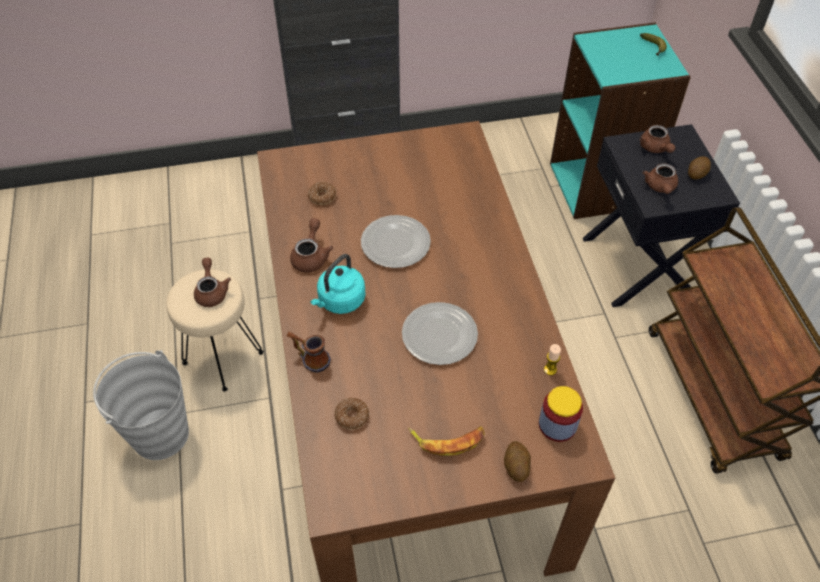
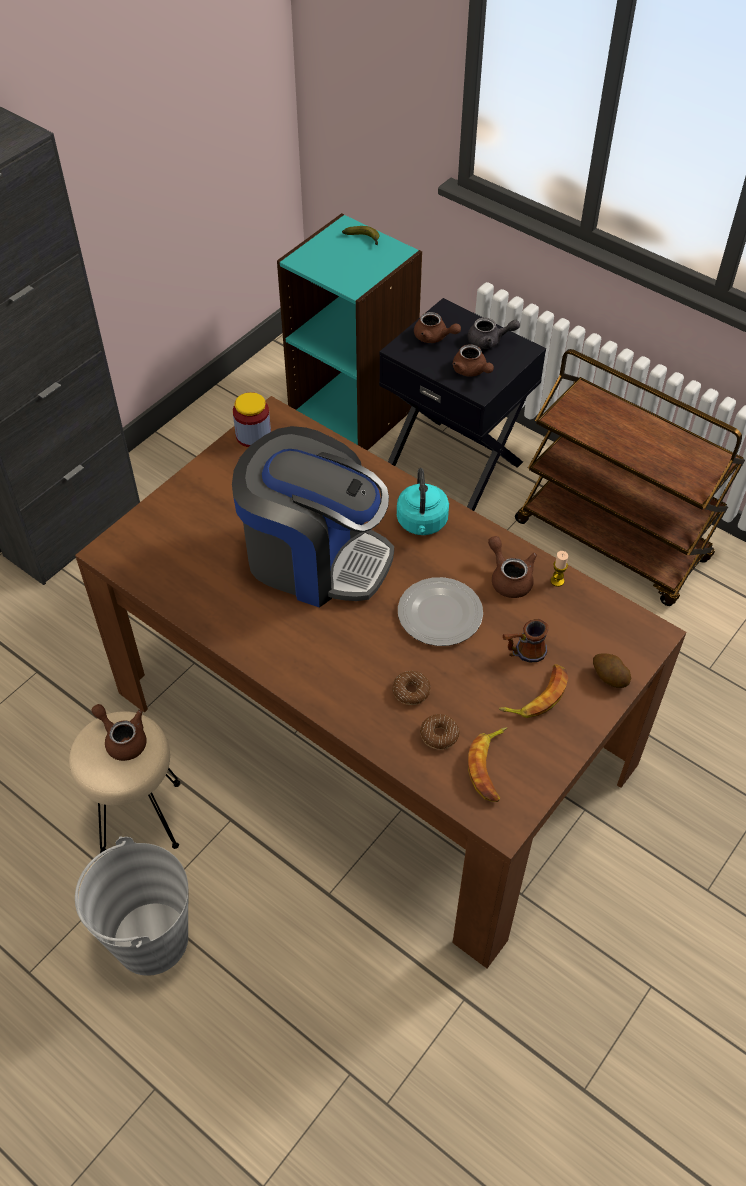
camera: 40 degrees left, 0 degrees up
mug [287,331,331,373] -> mug moved to [503,619,549,663]
brown teapot [290,218,333,272] -> brown teapot moved to [488,536,537,598]
donut [308,182,336,205] -> donut moved to [392,671,431,705]
turquoise kettle [310,254,366,314] -> turquoise kettle moved to [397,468,449,535]
plate [361,215,431,268] -> coffee machine [232,426,394,608]
jar [539,386,583,442] -> jar moved to [233,392,271,447]
potato [688,156,711,179] -> grey teapot [467,318,520,349]
none -> banana [468,727,507,802]

